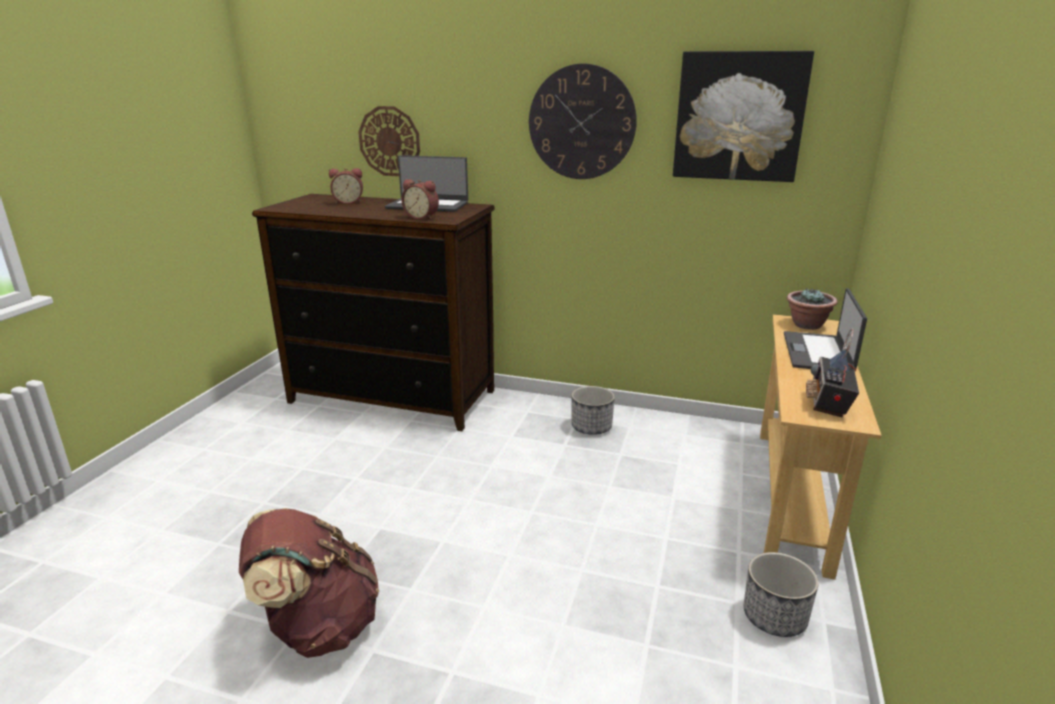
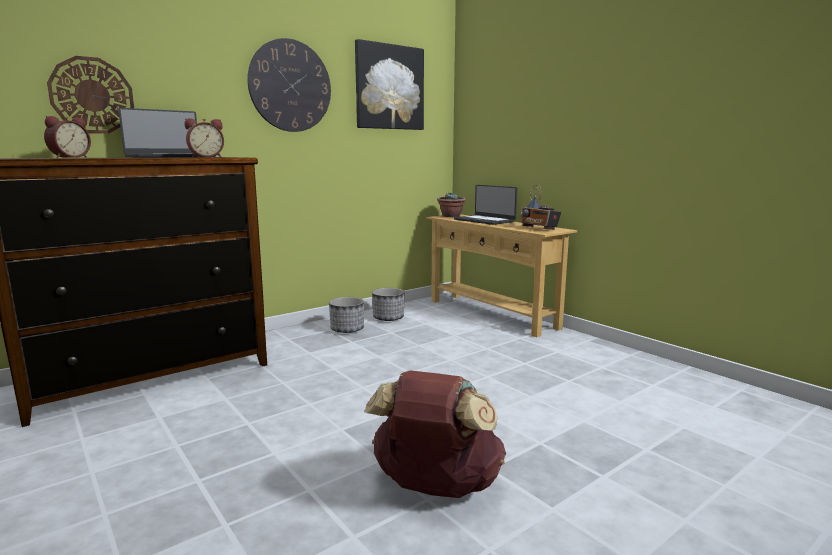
camera: 55 degrees left, 10 degrees down
planter [744,552,819,637] -> planter moved to [372,288,404,321]

